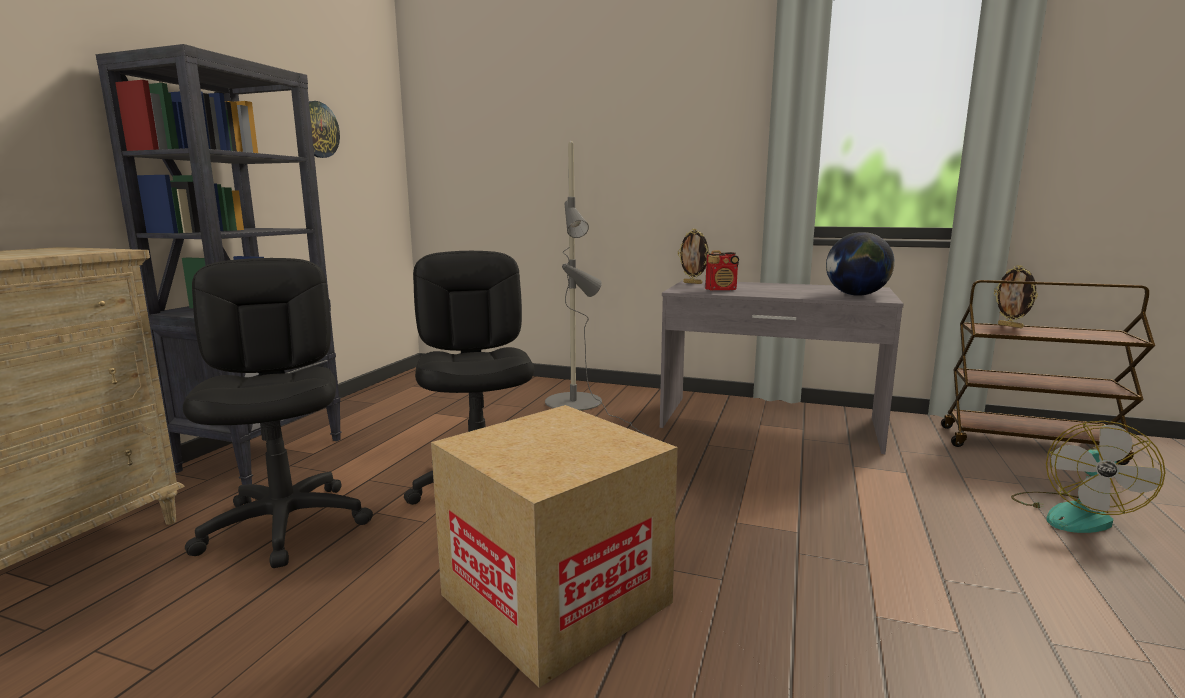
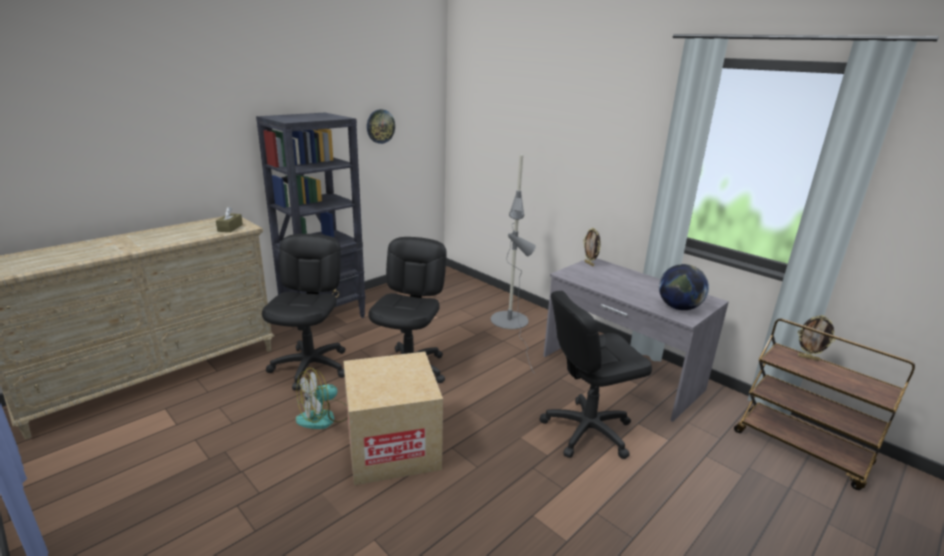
camera: 25 degrees right, 10 degrees up
radio [705,250,739,291] -> none
picture frame [994,265,1038,328] -> picture frame turned 60 degrees counterclockwise [798,315,835,361]
fan [1011,421,1166,533] -> fan moved to [296,368,348,429]
none -> brown tissue box [216,207,243,232]
none -> black office chair [539,291,652,459]

